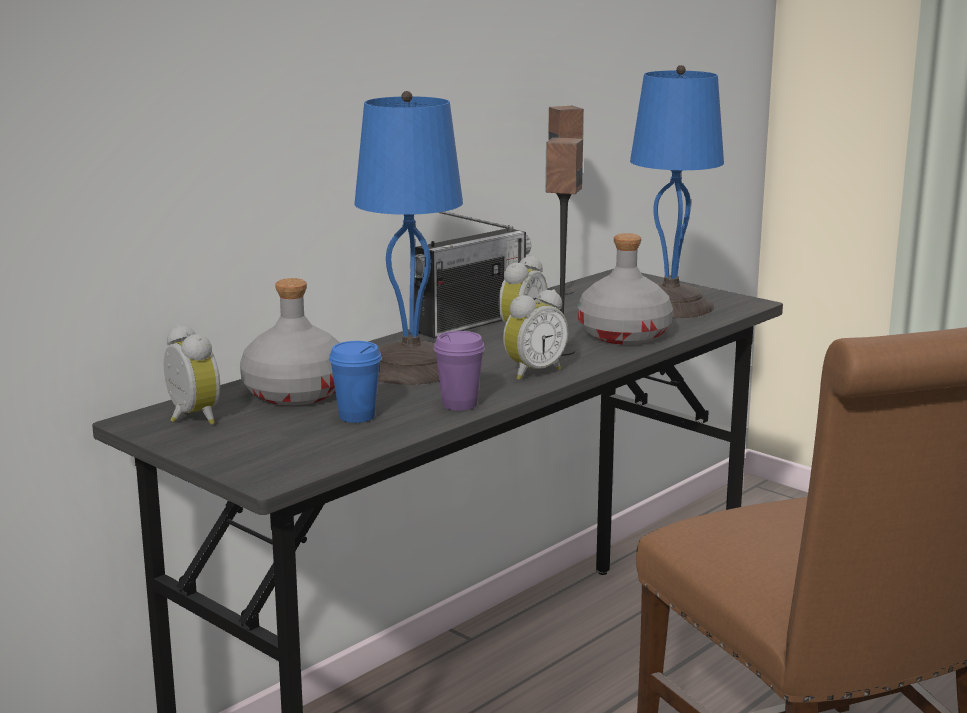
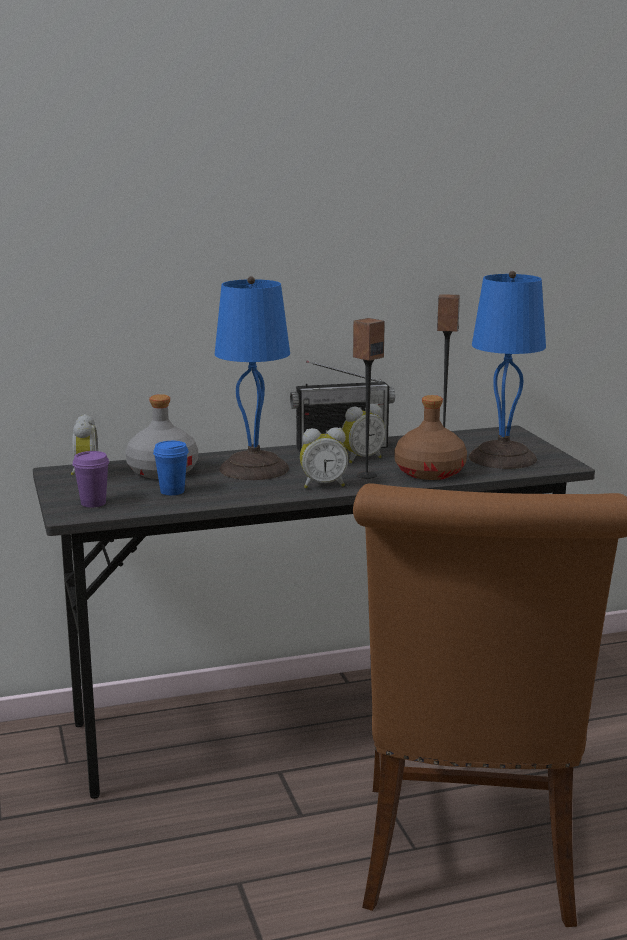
camera: 30 degrees right, 0 degrees up
purple cup [434,331,485,411] -> purple cup moved to [72,451,109,507]
grey bottle [578,233,673,345] -> brown bottle [394,395,467,480]

